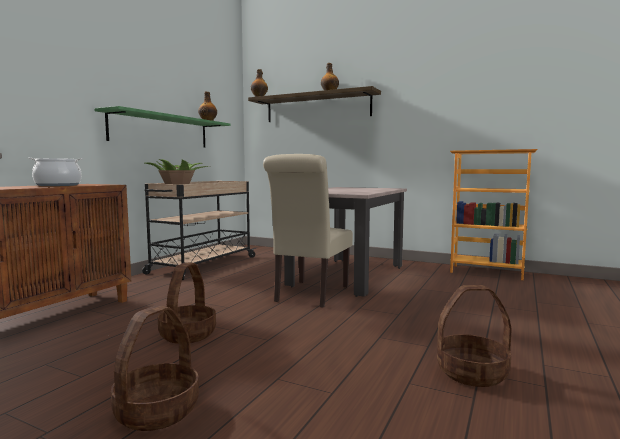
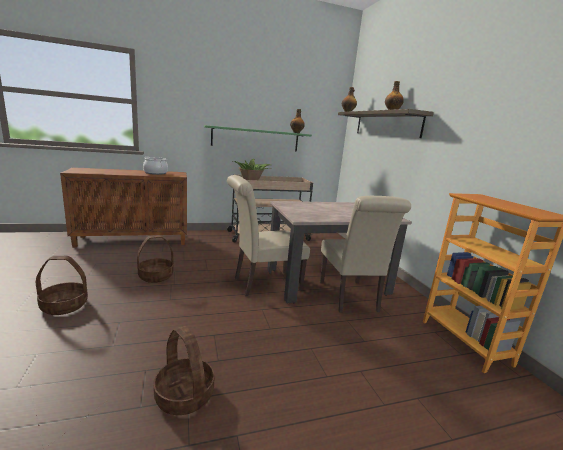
camera: 45 degrees right, 10 degrees up
none -> beige chair [320,196,411,313]

